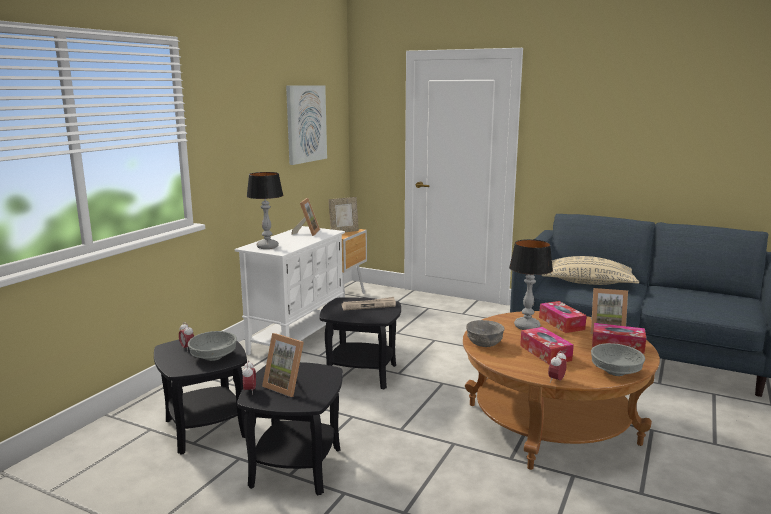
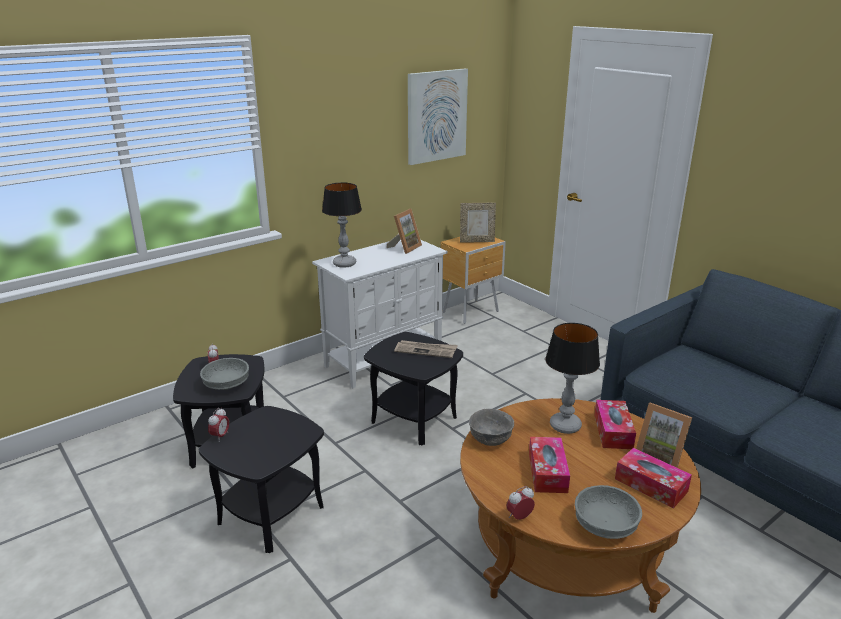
camera: 25 degrees right, 10 degrees up
picture frame [262,333,304,397] -> none
beige pillow [542,256,639,285] -> none

